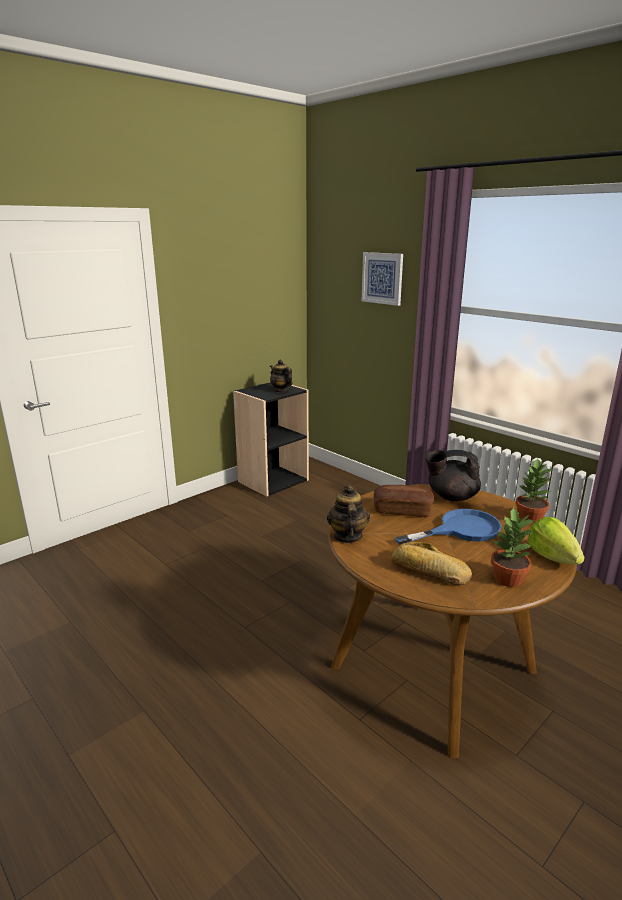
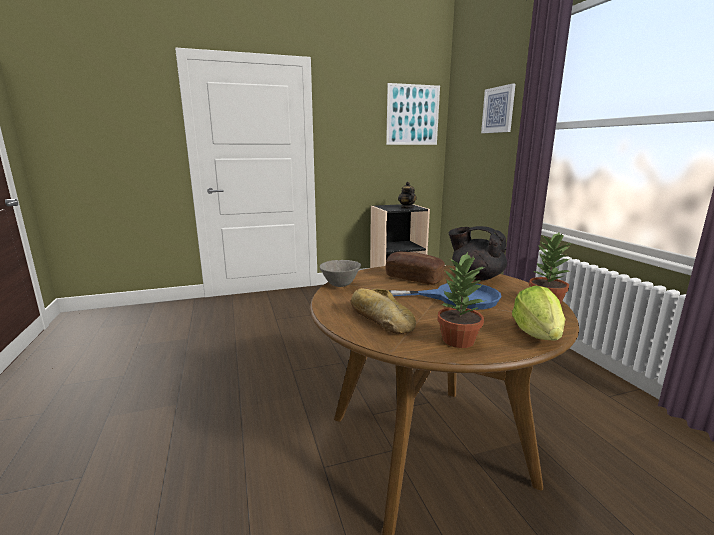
camera: 25 degrees right, 5 degrees down
teapot [327,485,370,543] -> grey bowl [320,260,361,287]
none -> picture [386,83,440,145]

